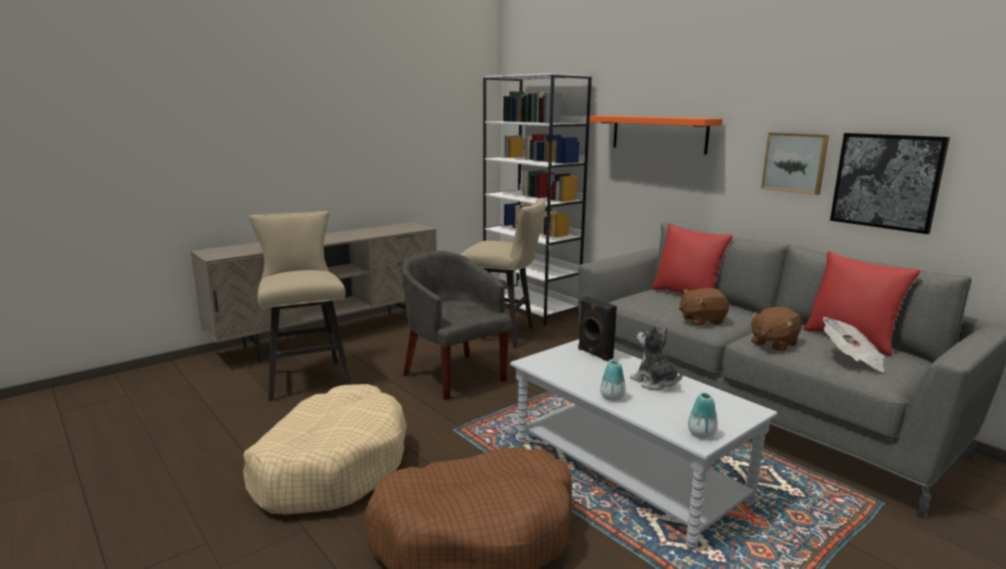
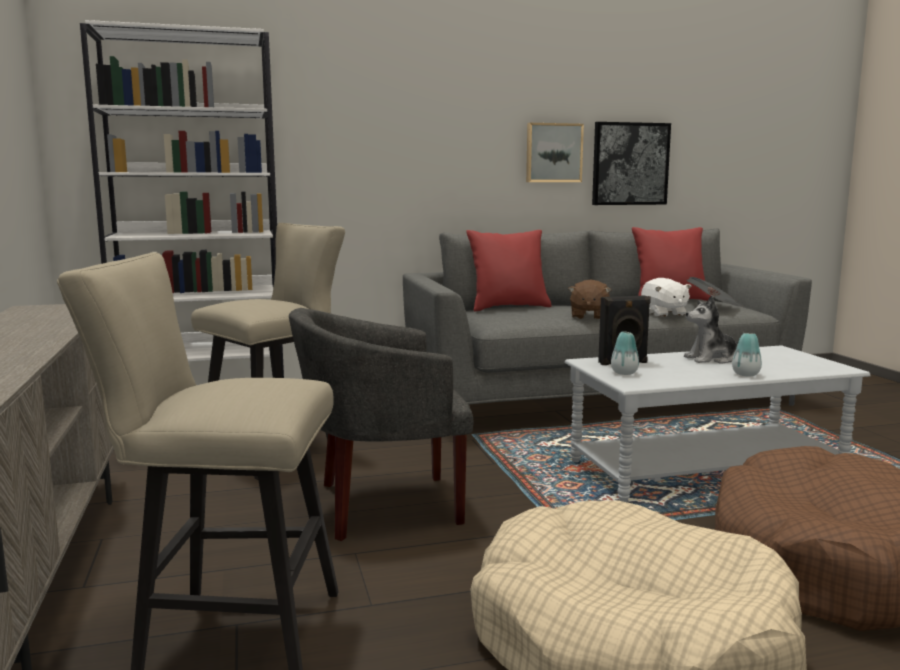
camera: 65 degrees left, 5 degrees down
orange shelf [589,116,723,155] -> none
vase [688,393,718,439] -> vase moved to [611,331,639,375]
brown plush toy [750,307,802,352] -> white plush toy [641,278,692,317]

